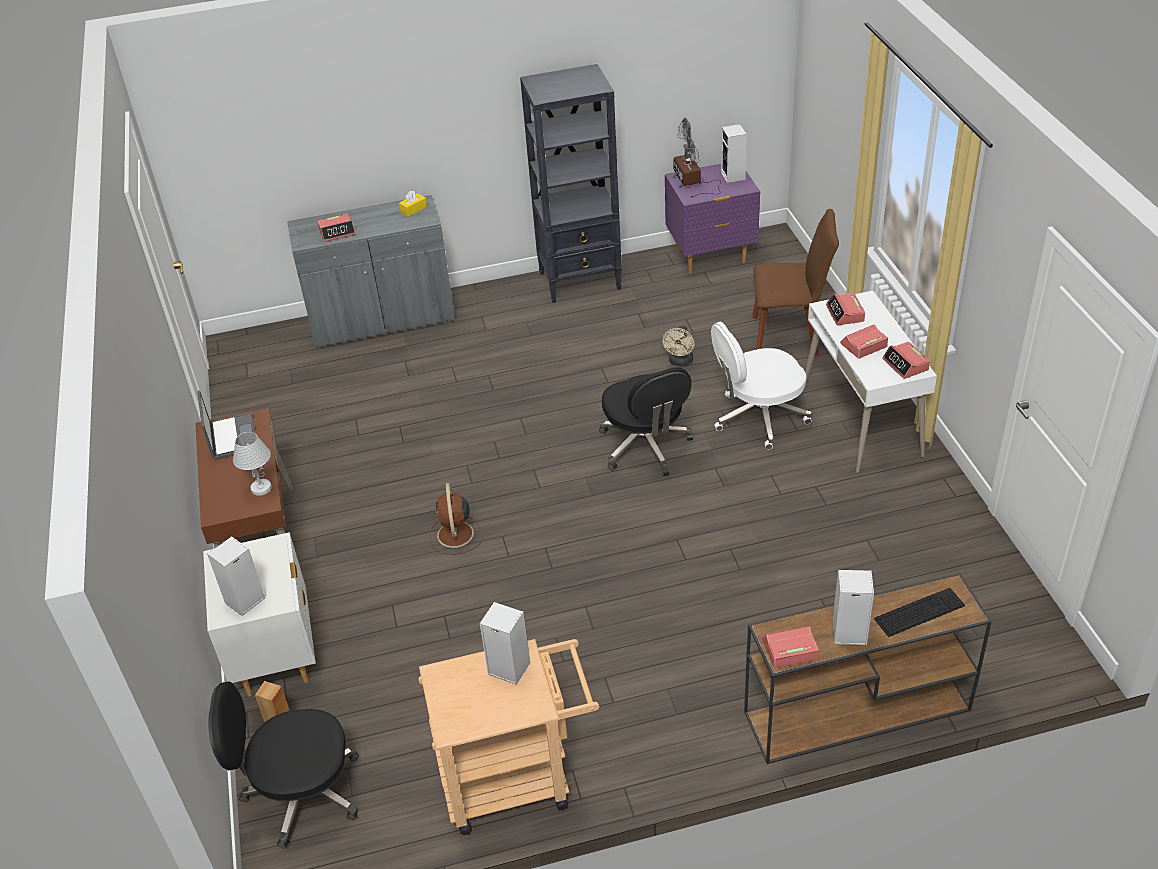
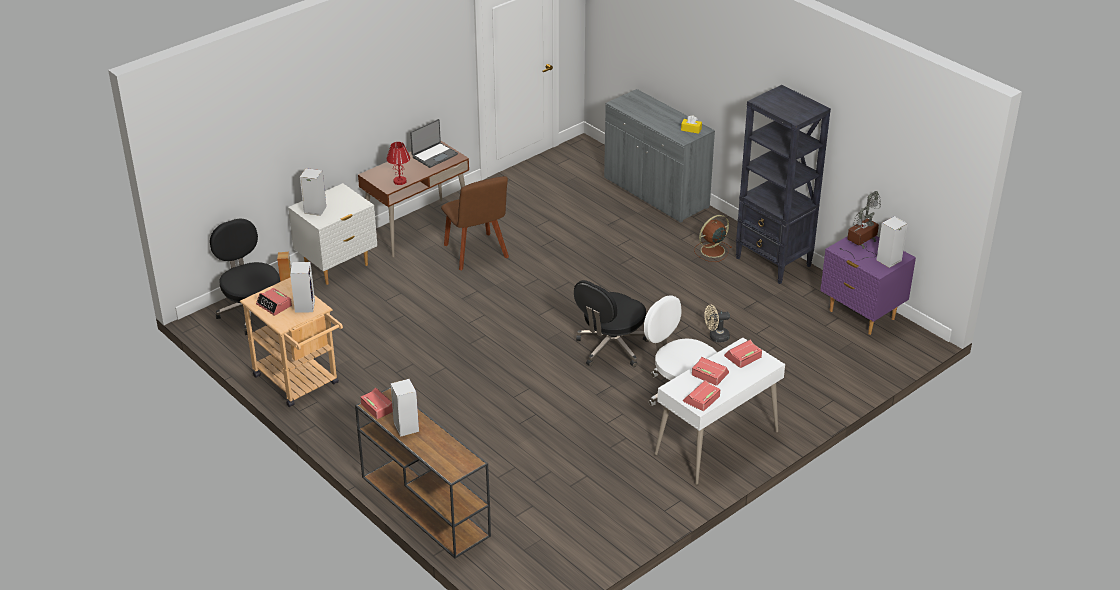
camera: 60 degrees right, 5 degrees down
white table lamp [233,432,272,496] -> red table lamp [386,142,410,185]
alarm clock [317,213,356,242] -> alarm clock moved to [256,288,292,316]
brown fan [430,483,483,555] -> brown fan moved to [694,215,732,262]
brown chair [752,209,839,356] -> brown chair moved to [441,176,509,270]
keyboard [874,588,965,637] -> none

